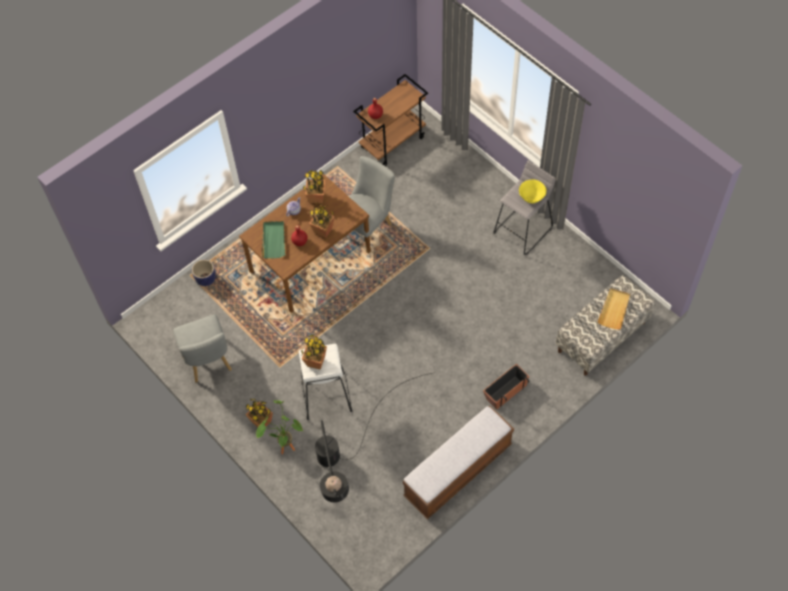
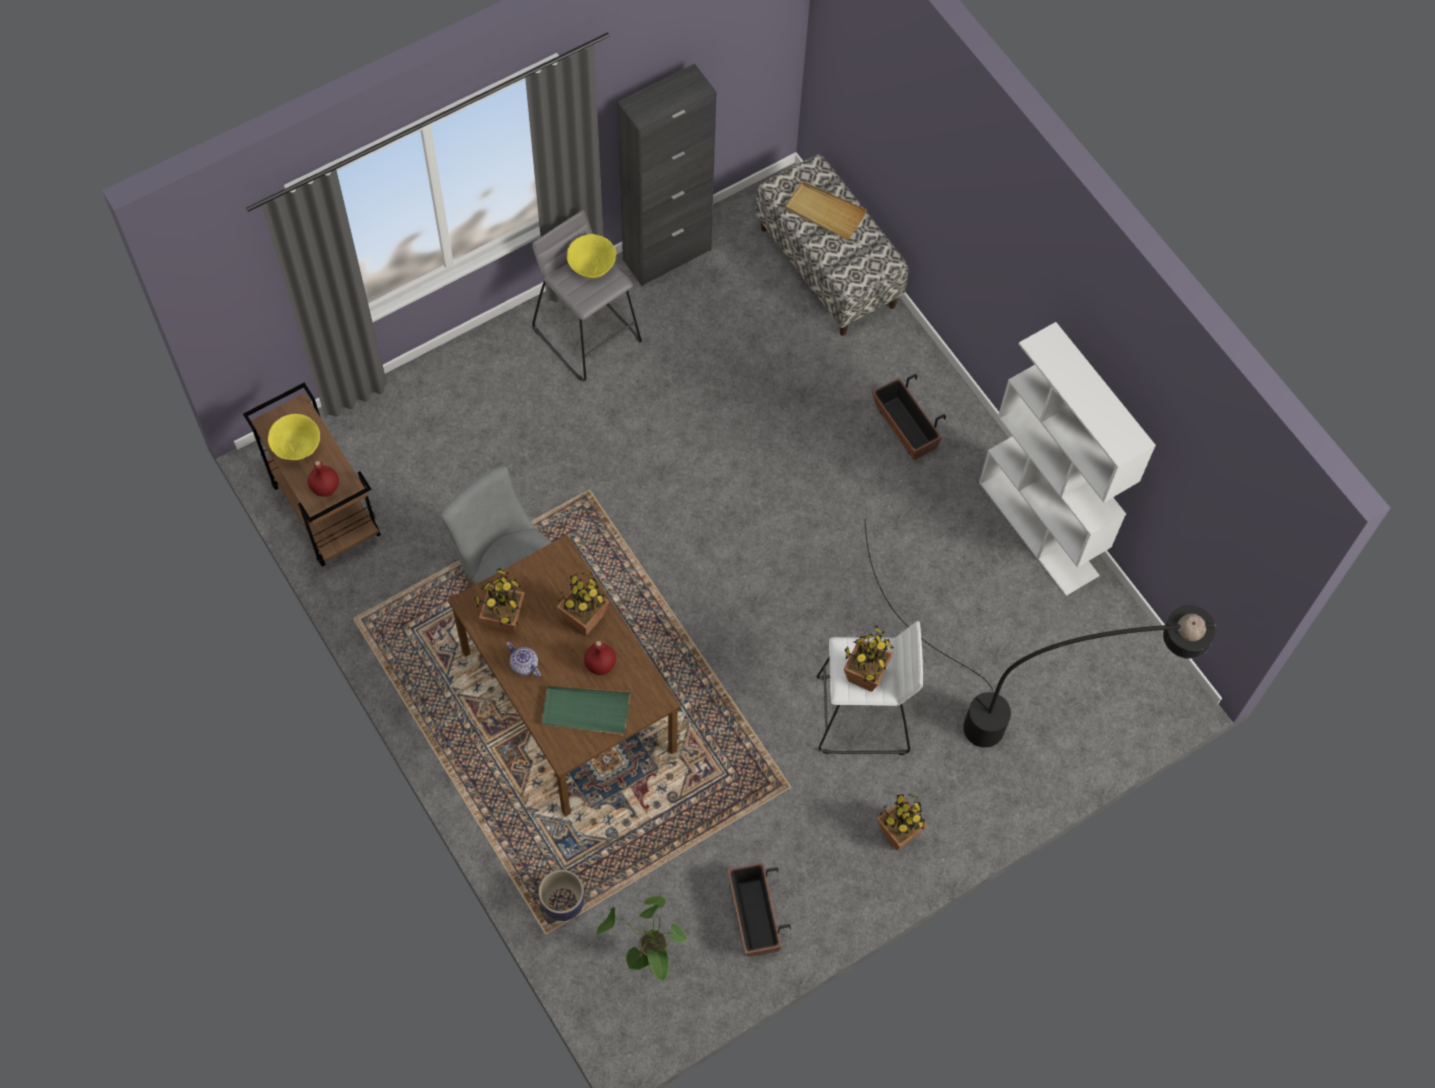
camera: 85 degrees left, 5 degrees up
grey chair [173,314,232,383] -> planter [728,863,791,957]
potted plant [256,400,303,454] -> potted plant moved to [596,896,688,981]
bench [403,406,514,519] -> white bookcase [979,322,1156,596]
none -> yellow bowl [268,414,320,460]
none -> black cabinet [617,64,716,286]

